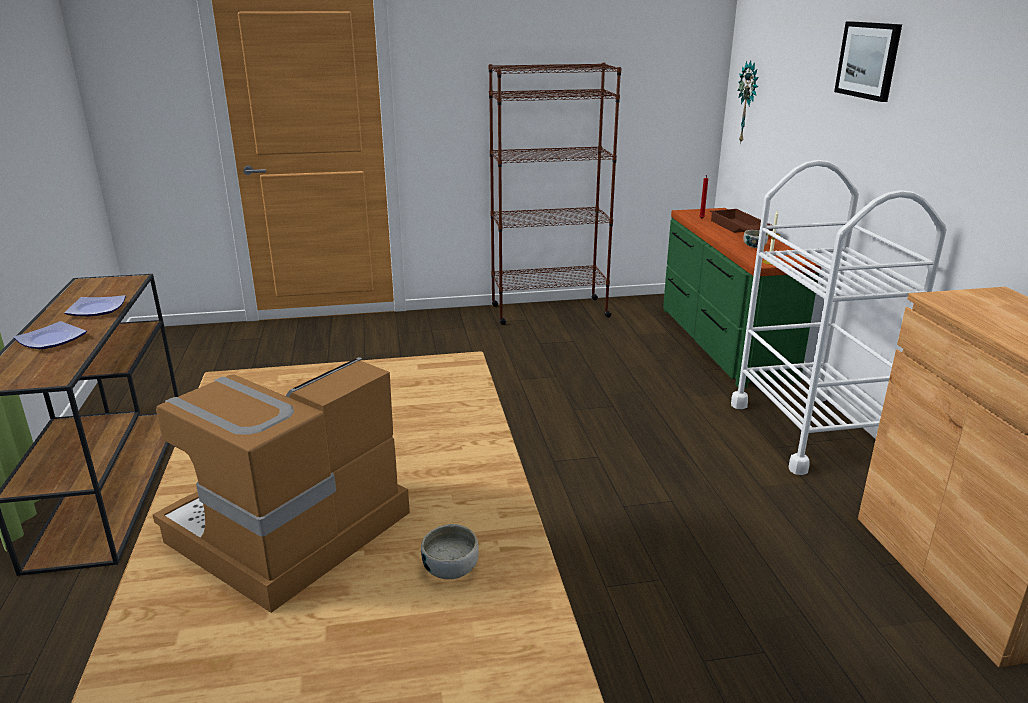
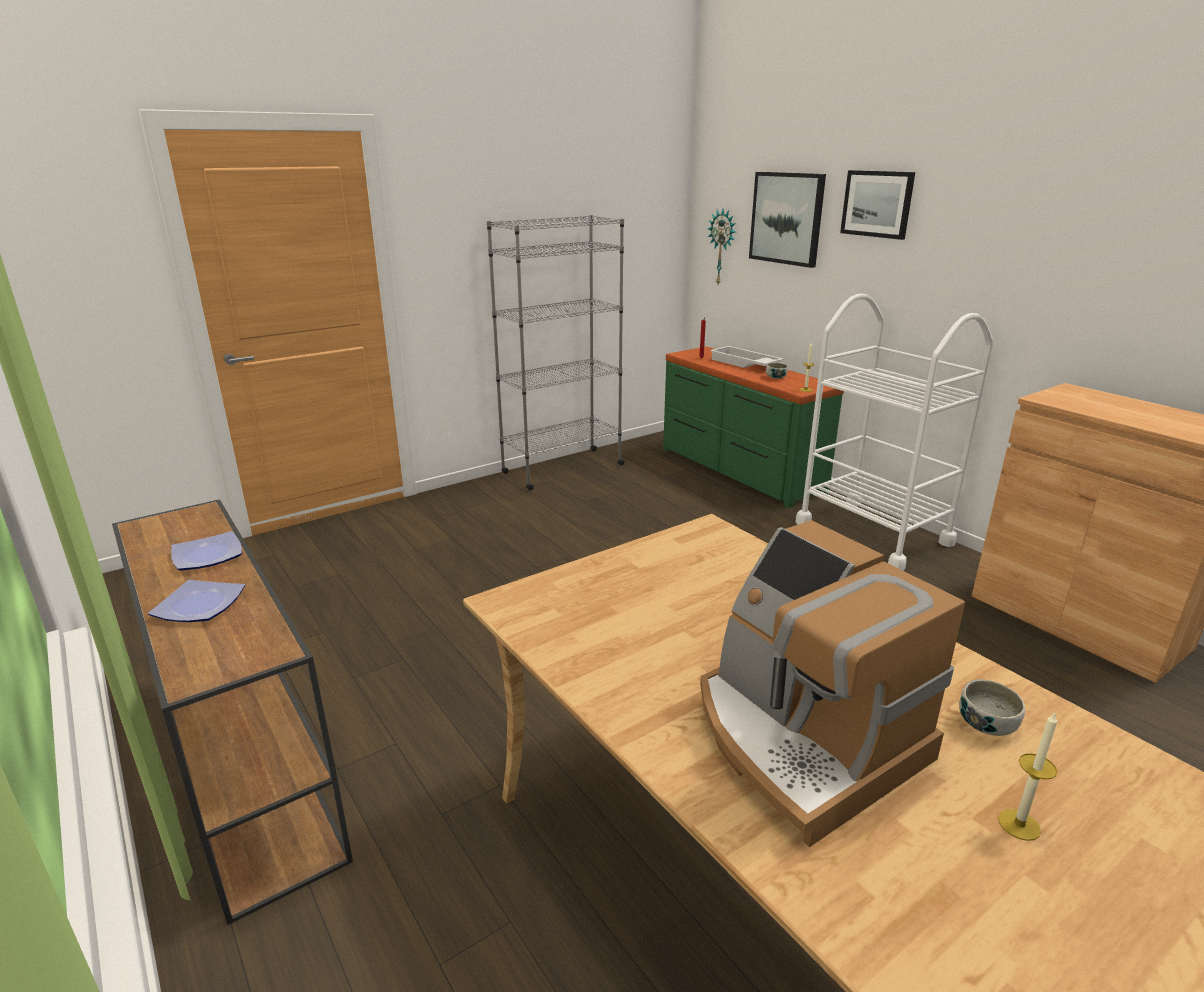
camera: 25 degrees left, 0 degrees up
coffee machine [152,357,410,613] -> coffee machine turned 45 degrees counterclockwise [700,520,965,847]
brown bookcase [489,63,621,325] -> grey bookcase [487,215,625,490]
brown tray [710,209,773,233] -> white tray [710,346,784,368]
none -> picture [749,172,826,268]
none -> candle [998,713,1057,841]

